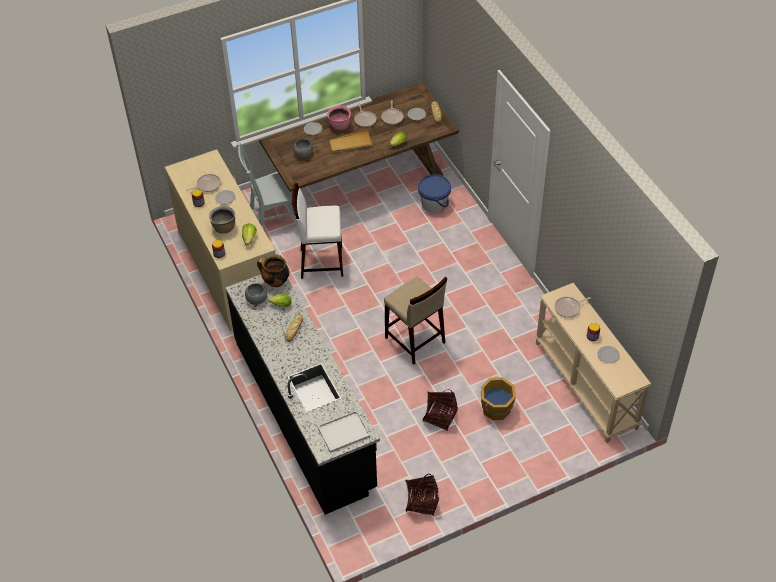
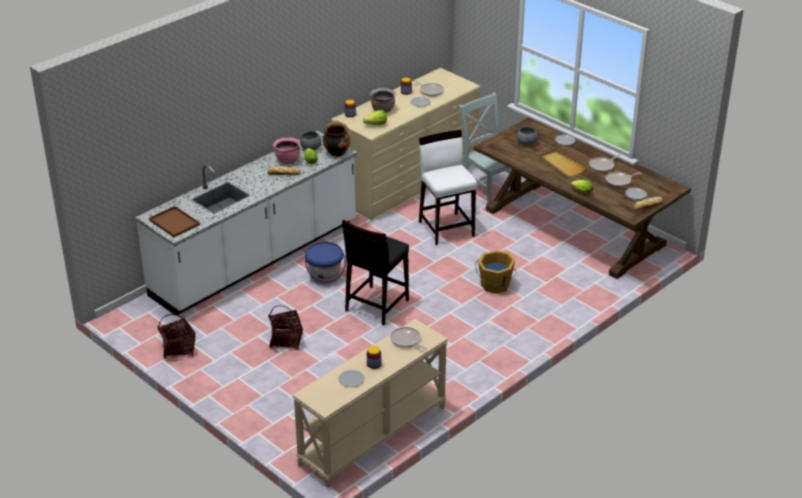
camera: 70 degrees right, 15 degrees down
black counter [225,275,380,515] -> white counter [135,131,358,315]
white tray [317,411,370,453] -> brown tray [149,206,200,237]
pink cooking pot [327,105,351,130] -> pink cooking pot moved to [273,138,300,164]
beige stool [384,276,447,364] -> black stool [342,220,409,326]
blue bucket [418,174,451,212] -> blue bucket moved to [305,242,346,285]
orange bucket [481,377,516,420] -> orange bucket moved to [475,250,517,294]

